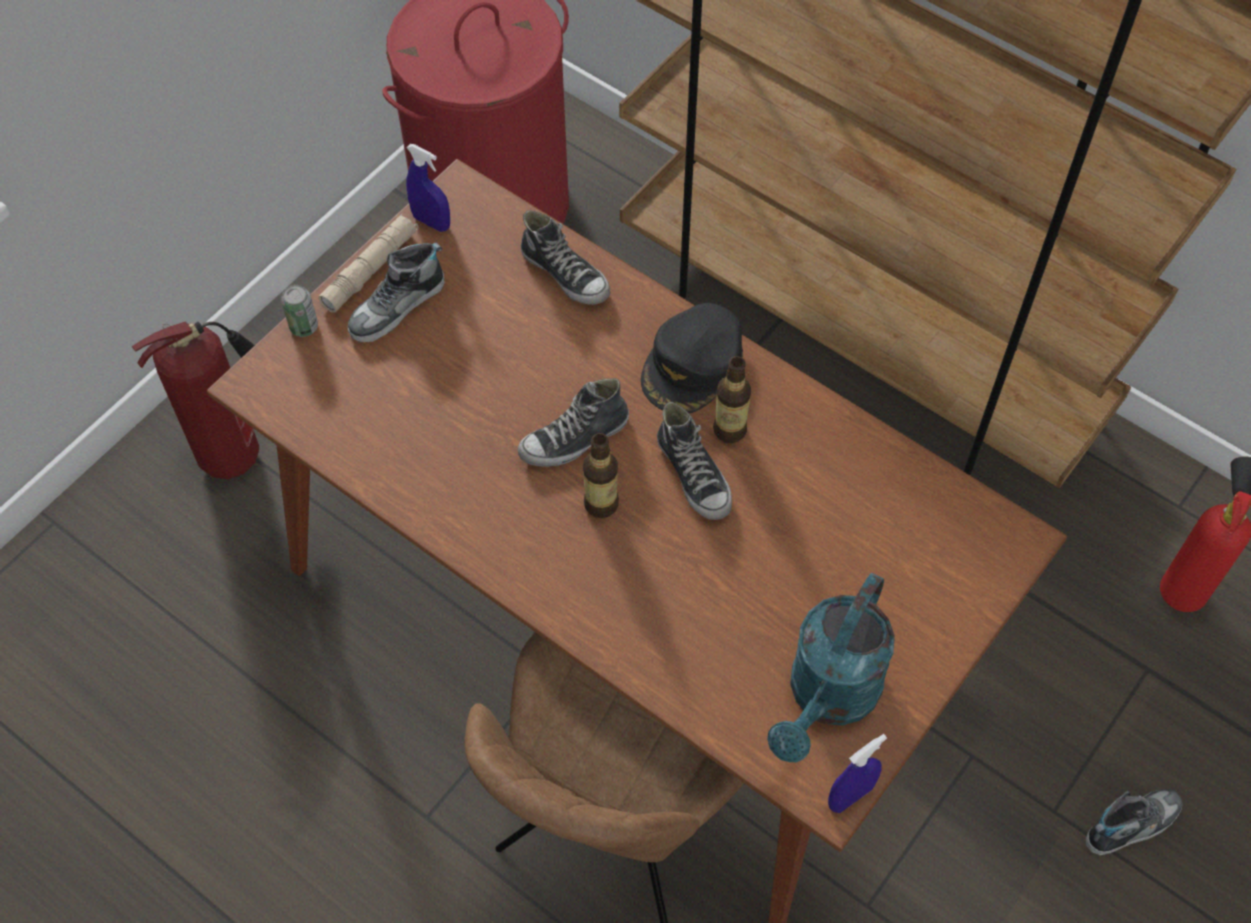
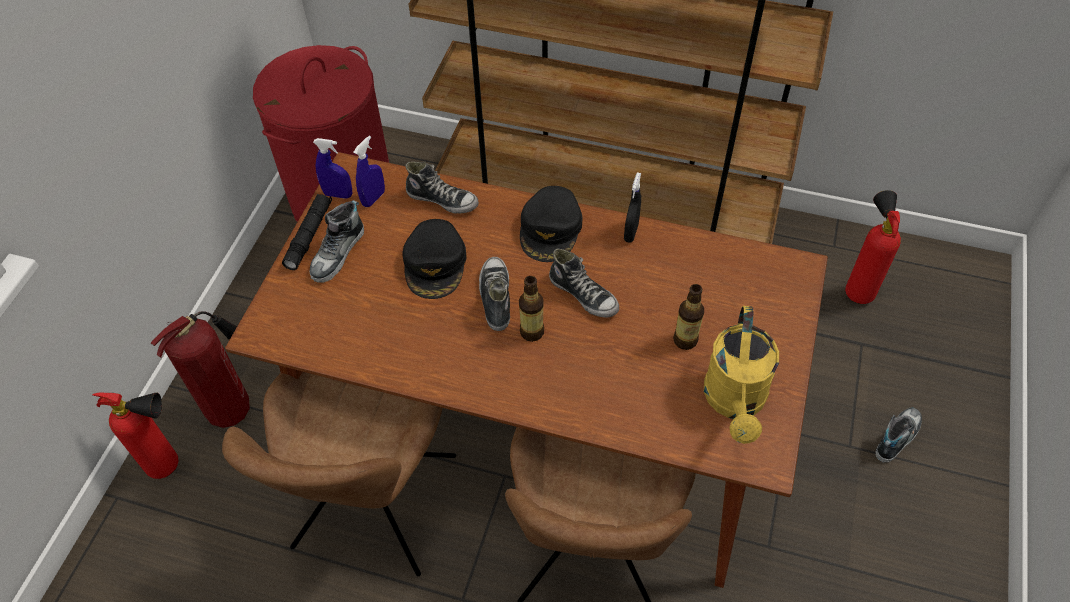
camera: 20 degrees left, 5 degrees down
can [281,285,318,337] -> none
beige flashlight [318,214,419,313] -> black flashlight [282,194,332,270]
shoe [518,378,629,467] -> shoe turned 135 degrees clockwise [479,257,510,331]
bottle [713,356,751,443] -> bottle moved to [673,284,704,350]
turquoise watering can [768,573,895,762] -> yellow watering can [704,306,779,444]
blue spray bottle [828,734,887,813] -> blue spray bottle moved to [353,135,385,207]
none -> fire extinguisher [92,392,178,479]
none -> brown chair [222,372,456,576]
none -> black cap [402,219,467,299]
none -> black spray bottle [624,172,641,243]

